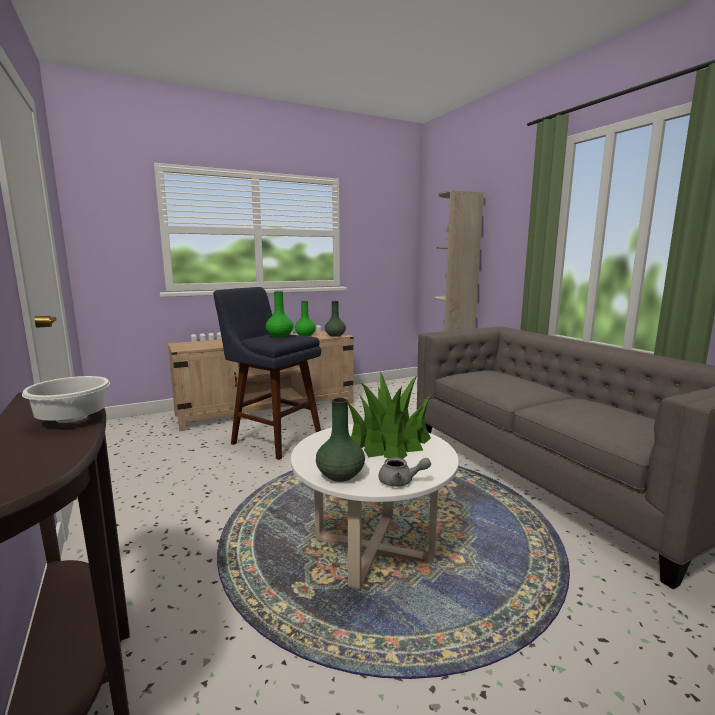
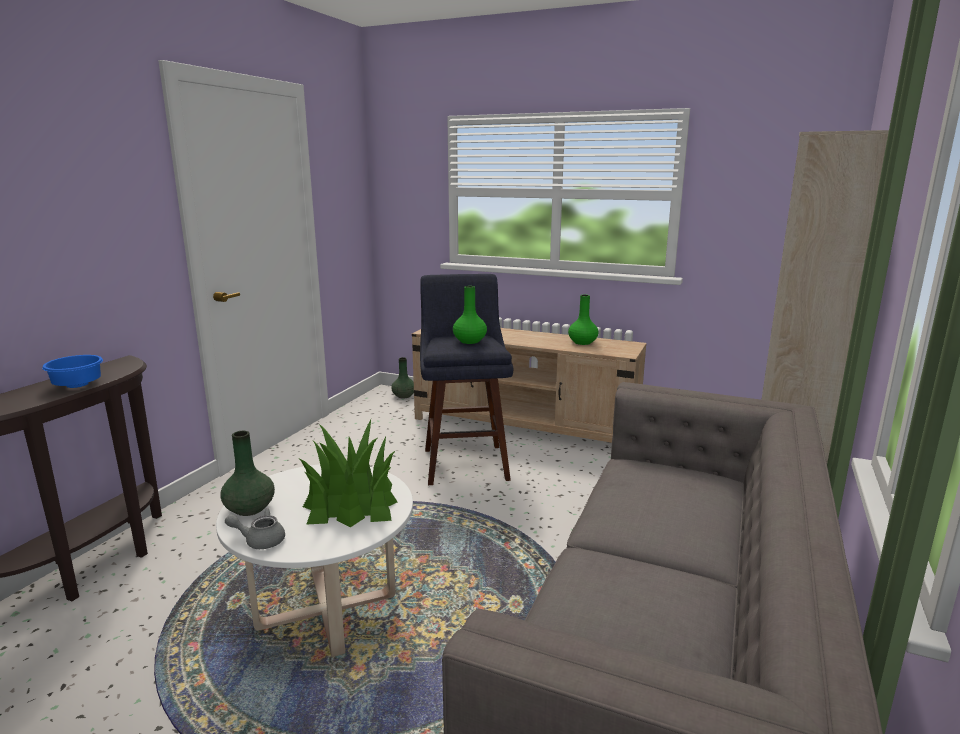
camera: 50 degrees right, 5 degrees up
white bowl [22,376,110,423] -> blue bowl [42,355,103,388]
green vase [325,301,346,337] -> green vase moved to [391,357,414,398]
grey teapot [379,457,431,487] -> grey teapot turned 120 degrees clockwise [225,508,285,549]

